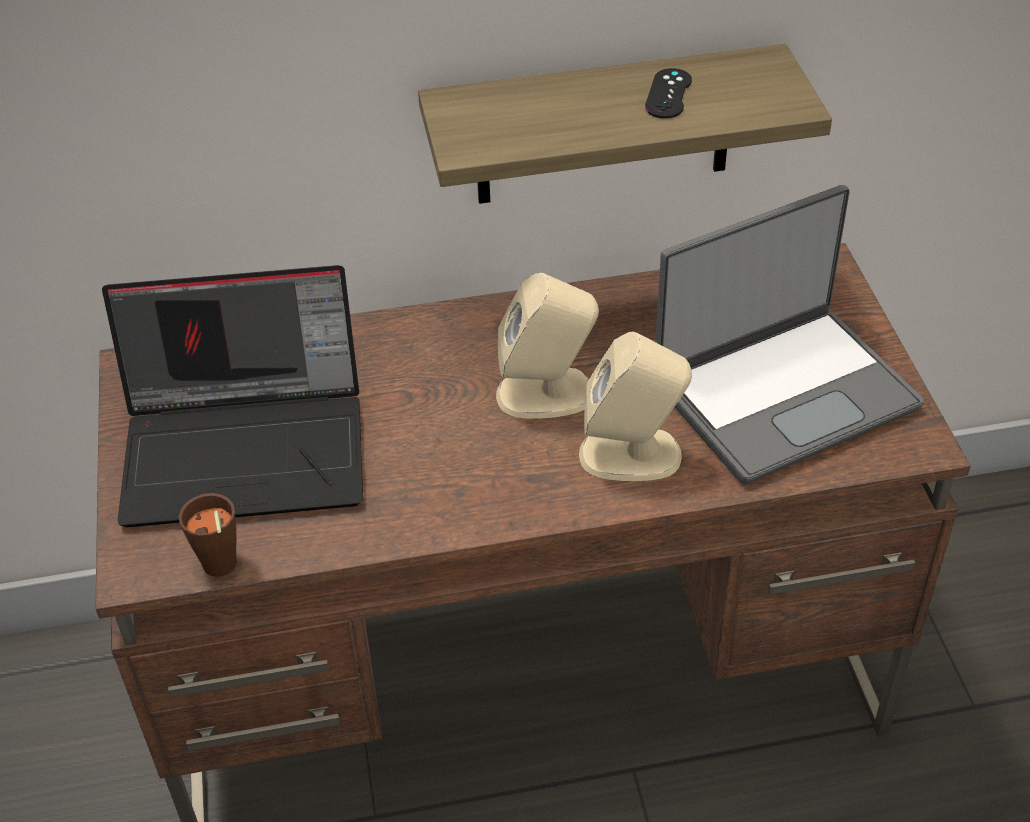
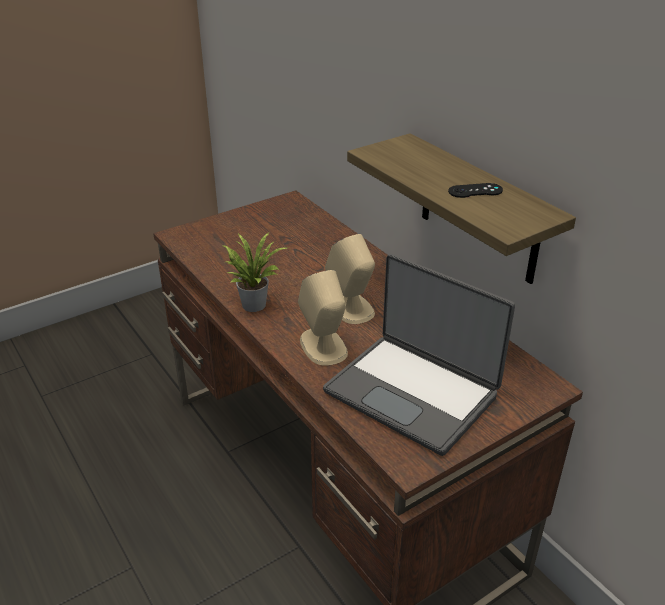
camera: 65 degrees right, 10 degrees down
laptop [102,265,363,527] -> none
brown cup [179,493,237,577] -> none
none -> potted plant [223,232,287,312]

